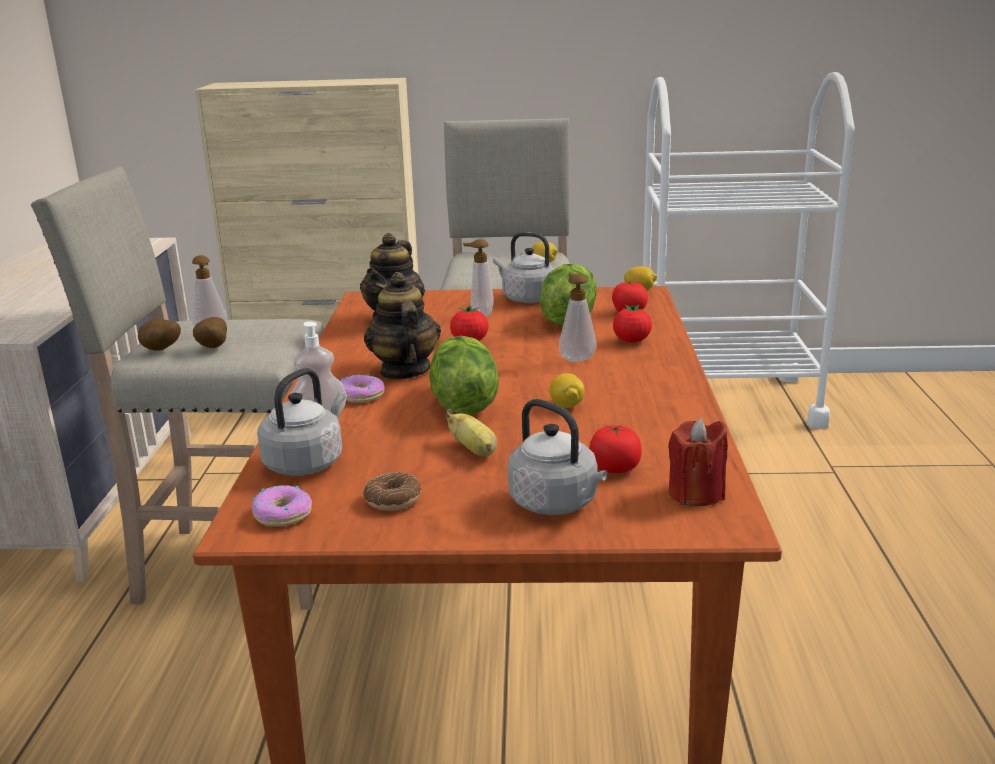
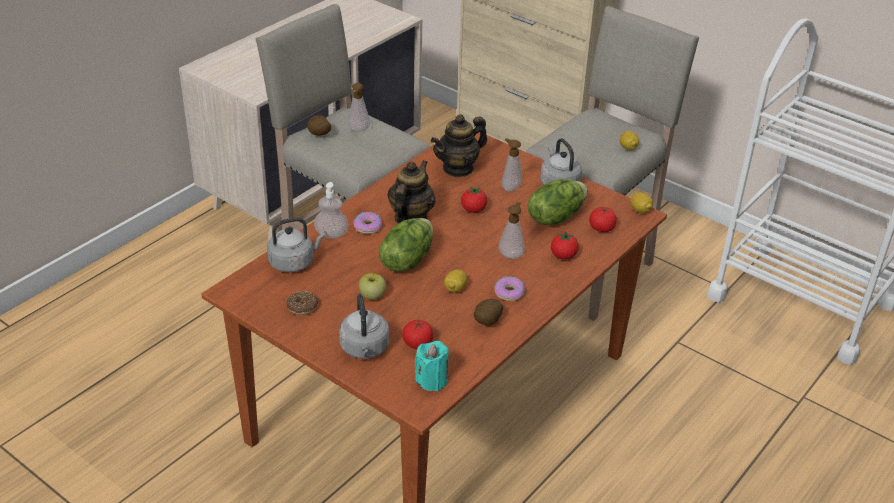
camera: 35 degrees right, 15 degrees up
potato [193,317,227,348] -> potato moved to [474,299,503,326]
donut [252,485,312,527] -> donut moved to [494,276,525,301]
banana [446,409,497,456] -> apple [359,273,386,300]
red candle [668,418,728,506] -> turquoise candle [415,341,449,391]

